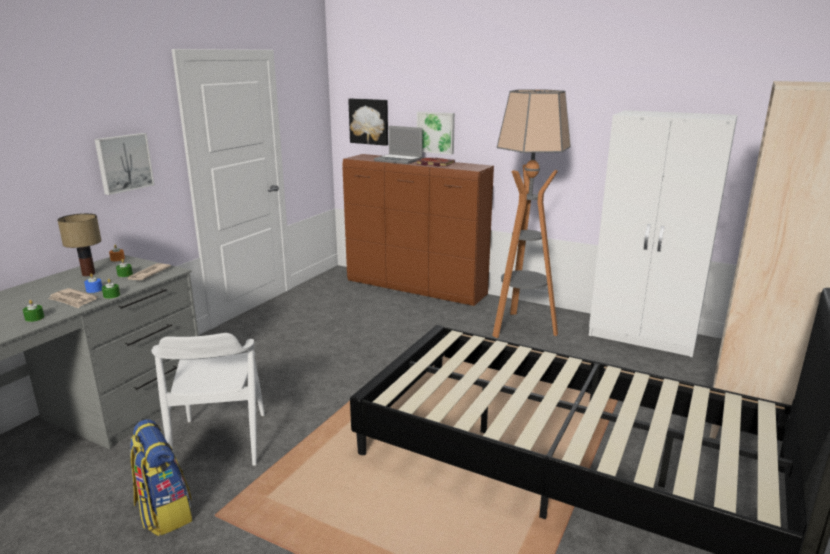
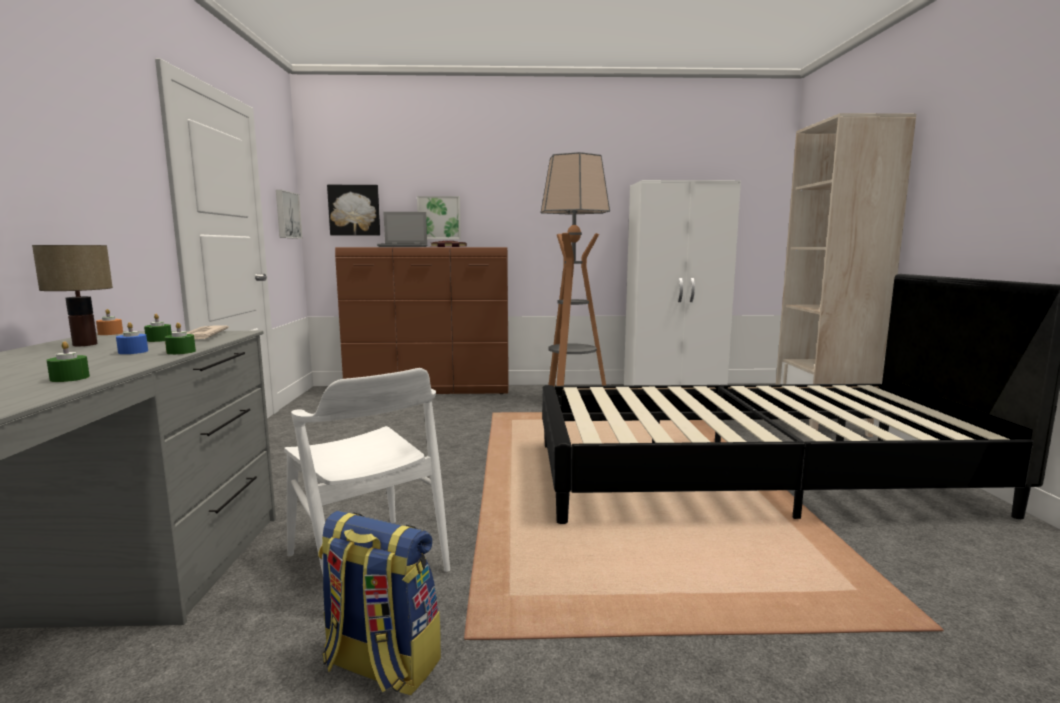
camera: 30 degrees left, 10 degrees down
newspaper [48,288,98,308] -> none
picture [95,133,155,195] -> picture moved to [276,190,303,239]

